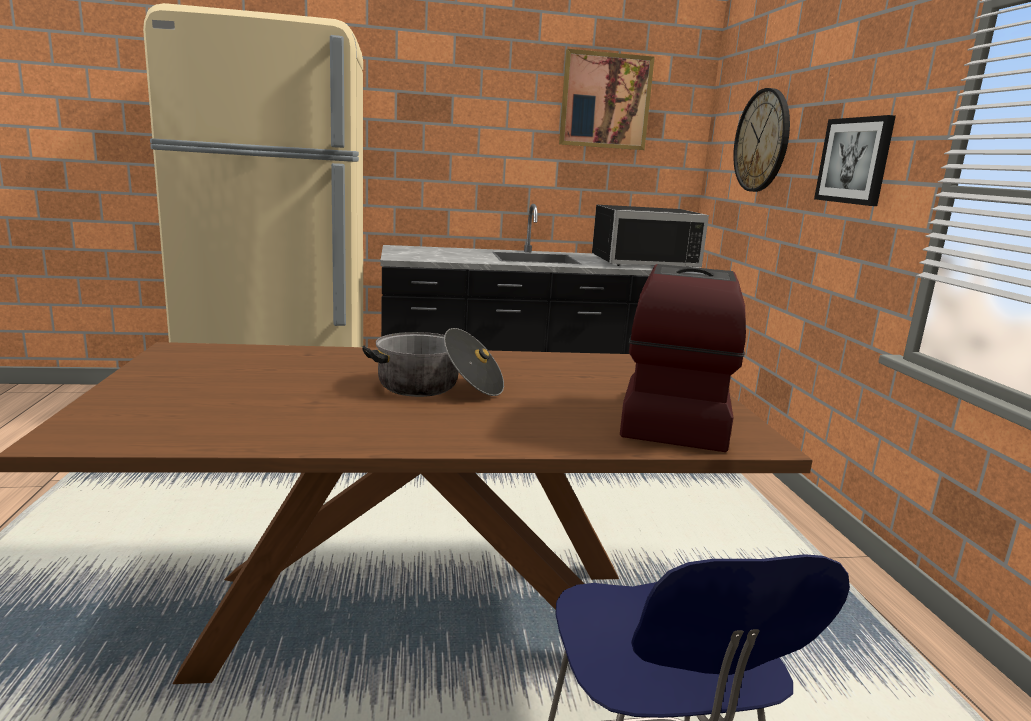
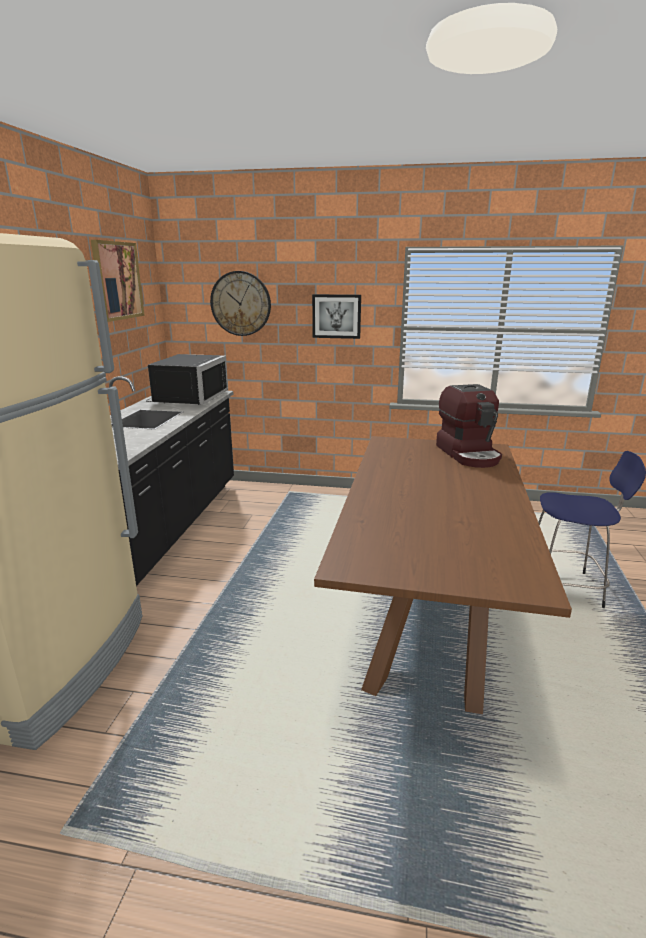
camera: 70 degrees left, 5 degrees up
cooking pot [362,328,504,397] -> none
coffee machine [620,264,746,452] -> coffee machine turned 135 degrees counterclockwise [436,384,502,468]

